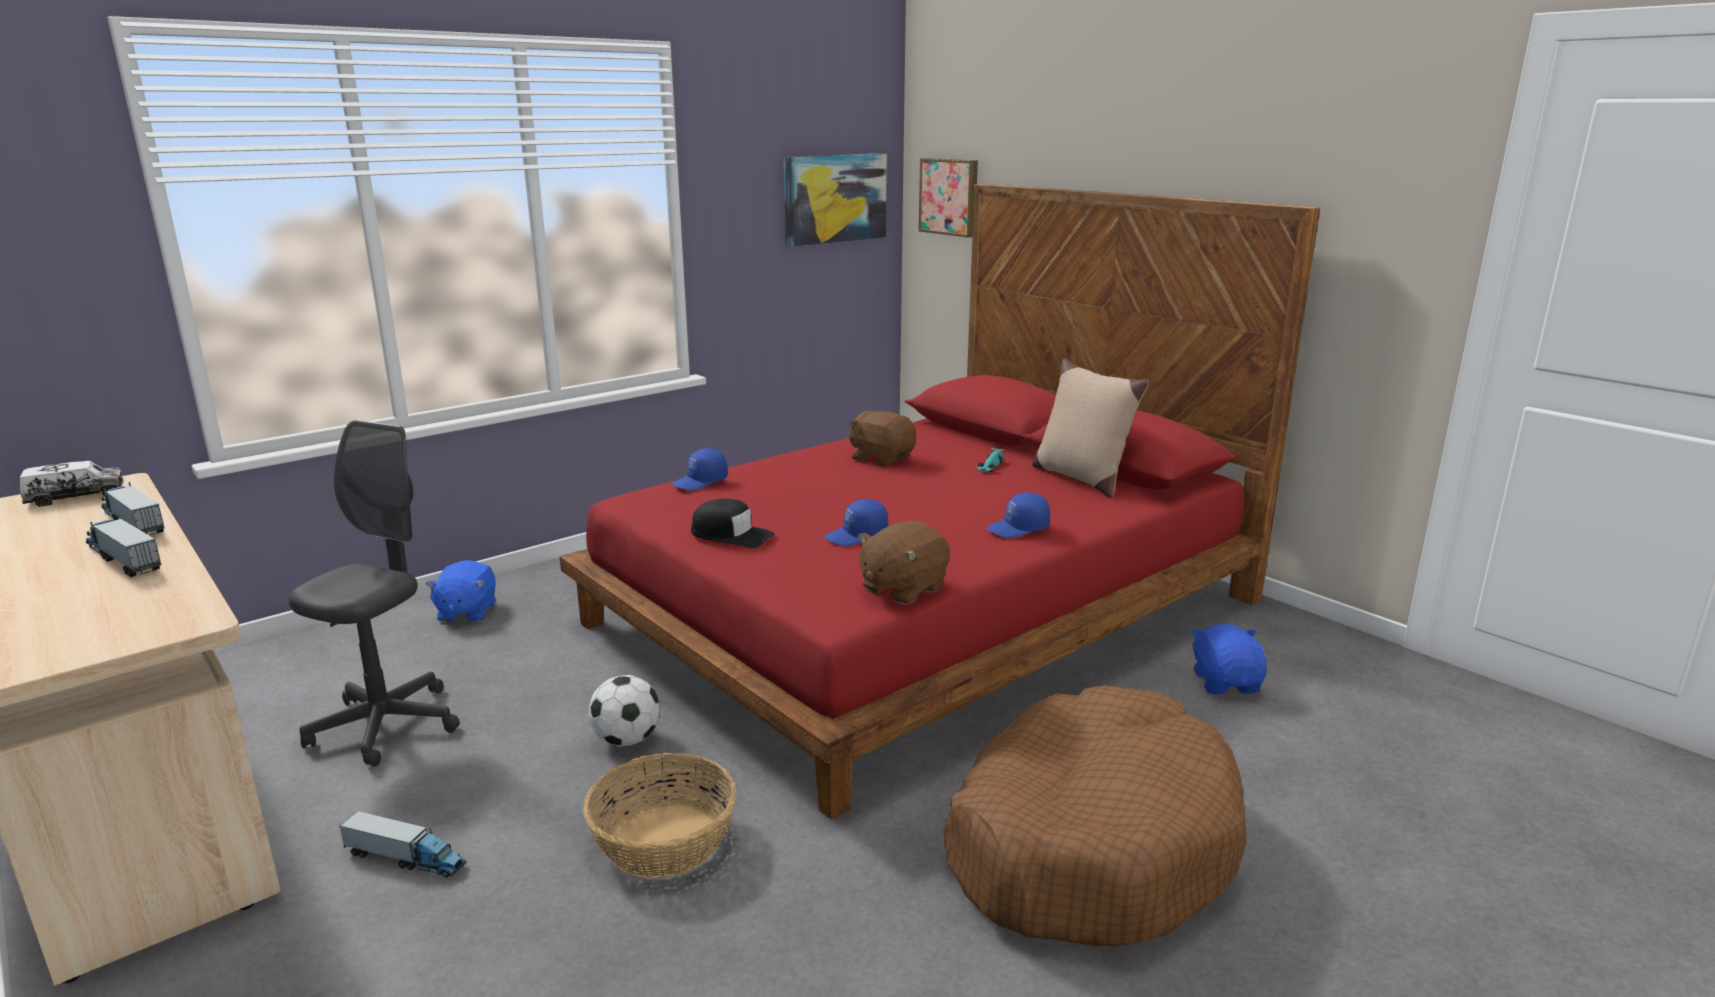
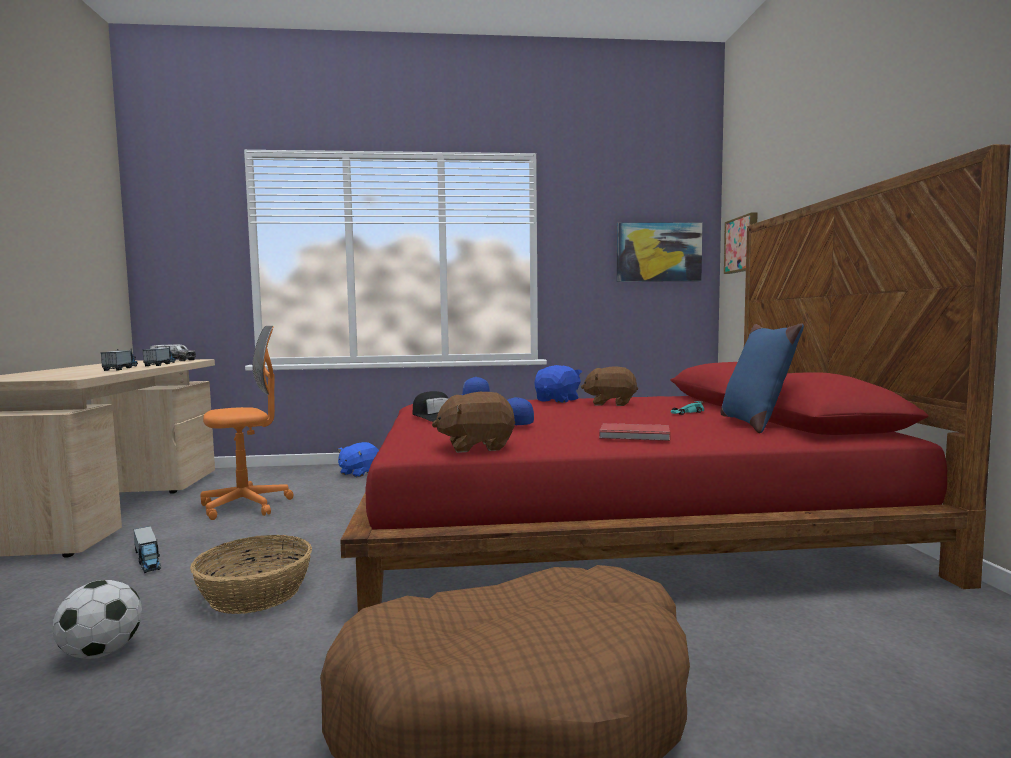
camera: 35 degrees right, 15 degrees down
grey office chair [289,420,460,767] -> orange office chair [200,326,294,520]
football [589,675,660,747] -> football moved to [53,580,142,659]
brown plush toy [849,410,916,467] -> brown plush toy turned 60 degrees counterclockwise [581,366,638,406]
blue cap [986,492,1050,538] -> red book [599,423,670,441]
beige pillow [1032,359,1149,498] -> blue pillow [720,323,804,433]
blue plush toy [1191,624,1267,694] -> blue plush toy moved to [534,365,582,403]

